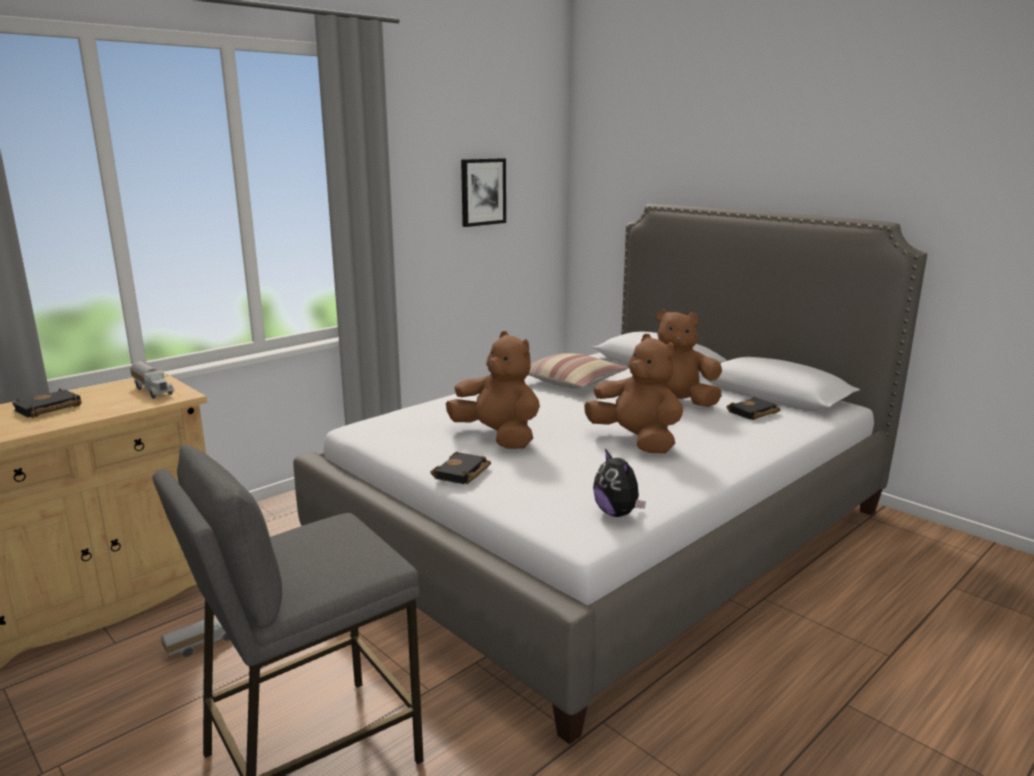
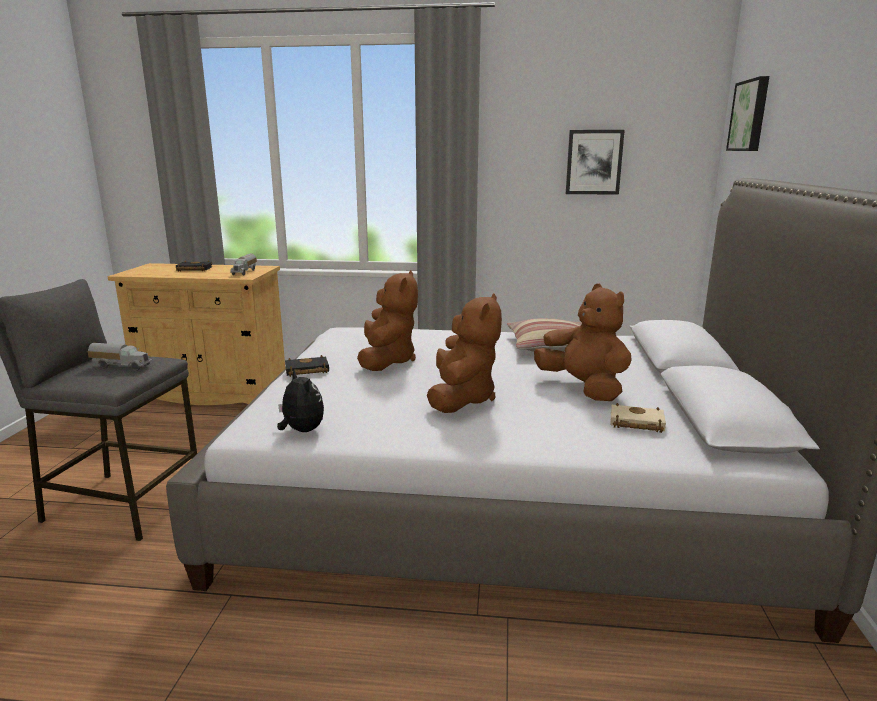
camera: 50 degrees right, 0 degrees up
toy truck [161,618,230,657] -> toy truck moved to [88,343,153,371]
plush toy [593,449,646,517] -> plush toy turned 120 degrees clockwise [277,370,324,432]
black book [726,396,780,420] -> beige book [611,403,666,433]
none -> picture [726,76,769,151]

